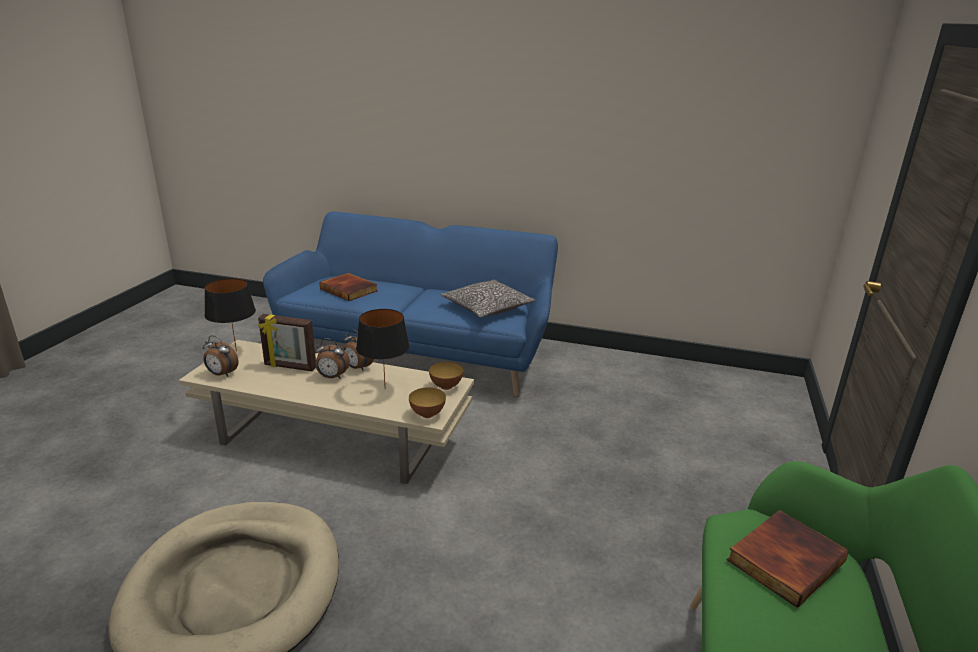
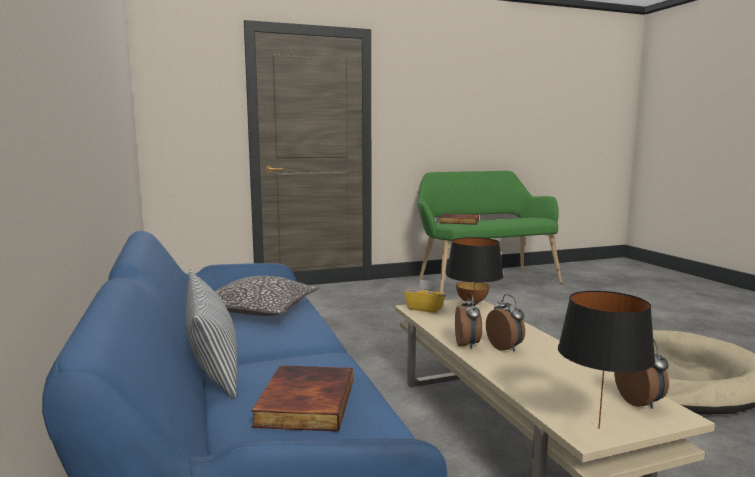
camera: 125 degrees left, 15 degrees down
picture frame [258,314,316,371] -> none
bowl [429,362,463,390] -> yellow tissue box [404,279,446,313]
none -> pillow [185,270,237,399]

